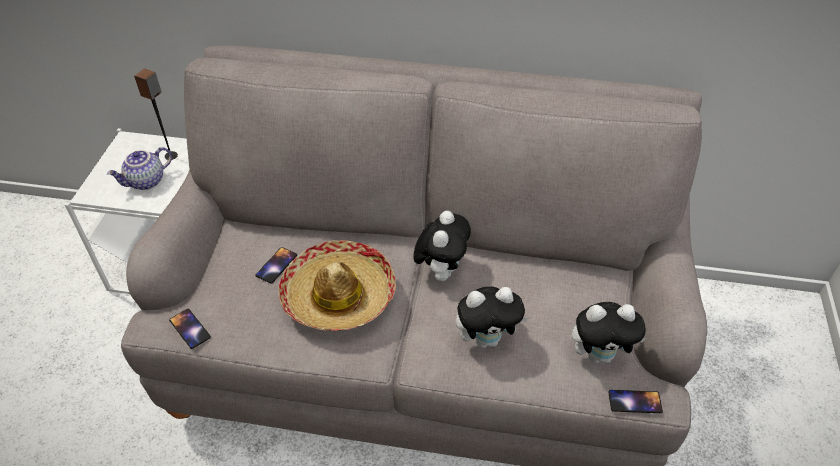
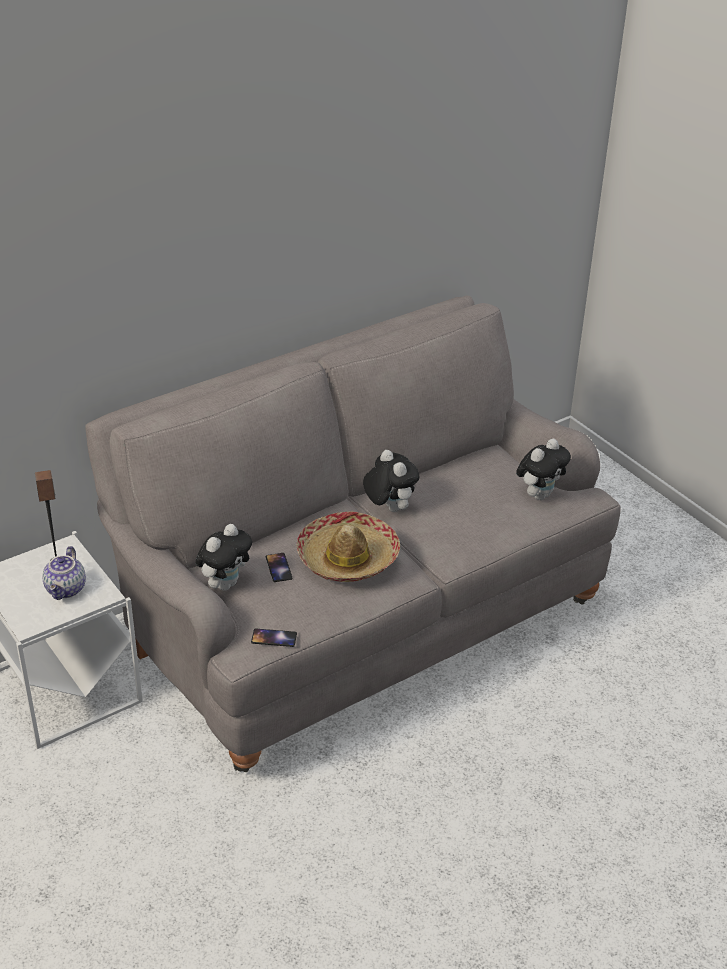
camera: 45 degrees left, 10 degrees down
plush toy [456,286,529,348] -> plush toy moved to [196,524,252,591]
phone [608,390,663,413] -> none

